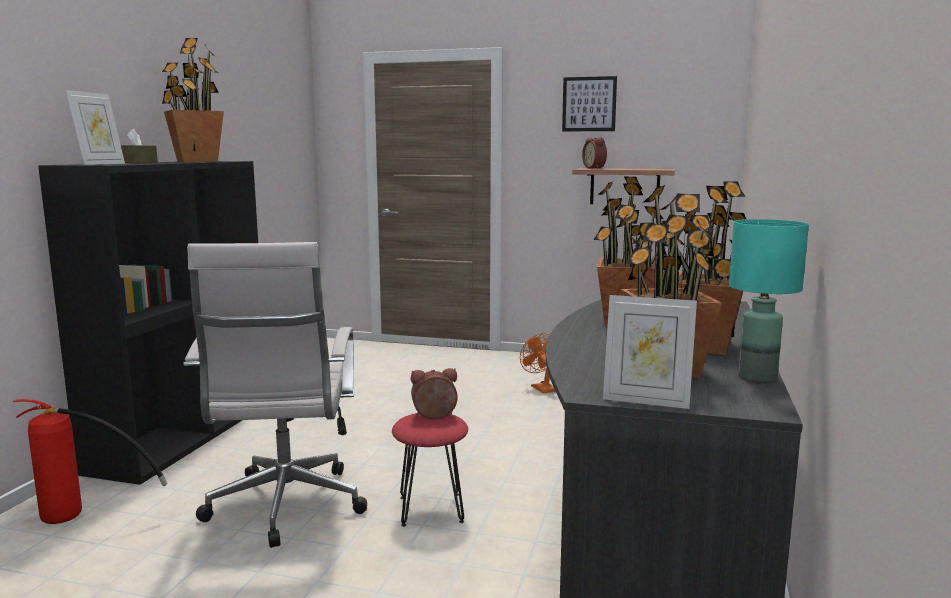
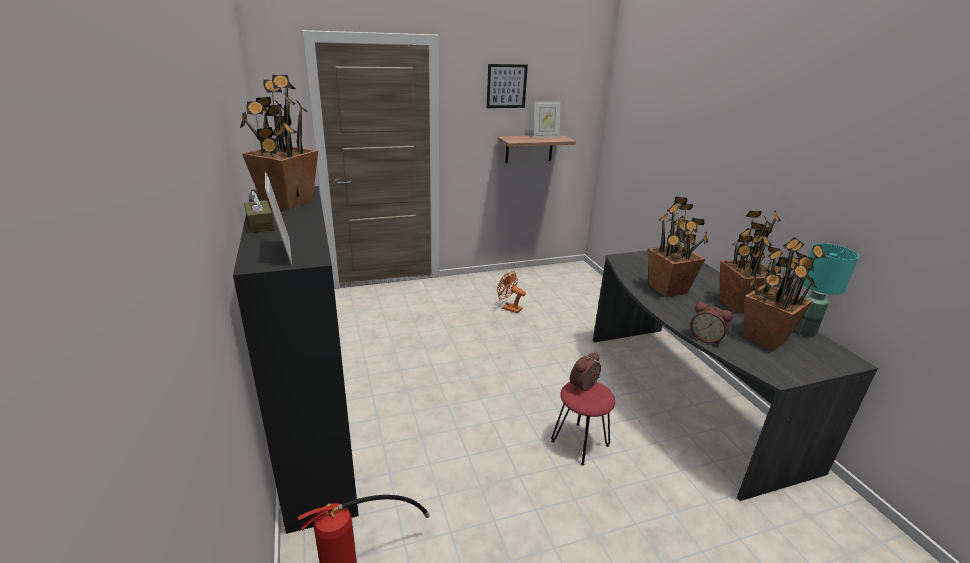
camera: 35 degrees left, 15 degrees up
white office chair [184,242,367,548] -> none
alarm clock [582,137,607,169] -> alarm clock moved to [690,302,733,345]
picture frame [603,295,697,409] -> picture frame moved to [534,101,561,138]

